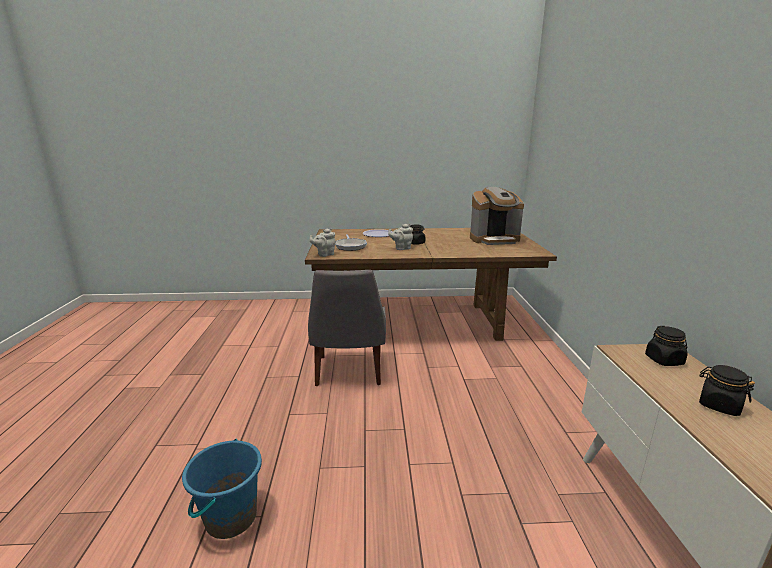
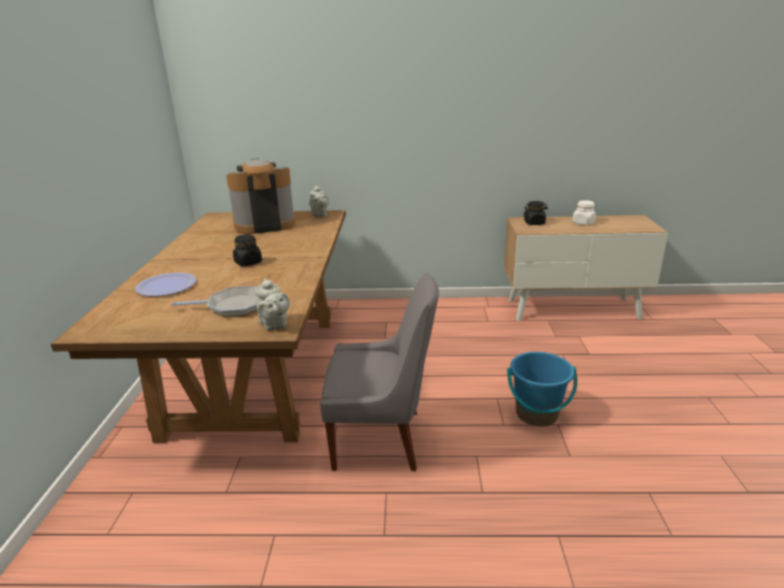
camera: 85 degrees left, 5 degrees up
blue bucket [182,439,262,539] -> blue bucket moved to [507,352,577,427]
grey teapot [388,224,413,250] -> grey teapot moved to [309,186,329,217]
coffee machine [470,187,524,245] -> coffee machine turned 105 degrees counterclockwise [226,158,295,234]
black jar [699,365,755,416] -> white jar [572,200,596,225]

